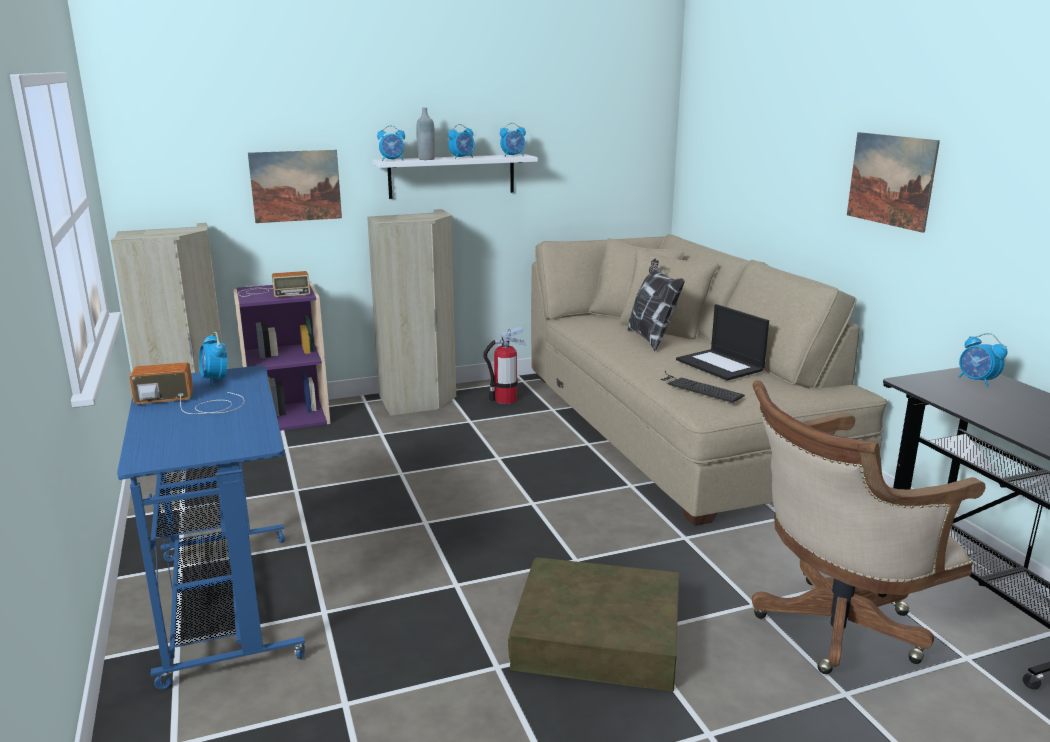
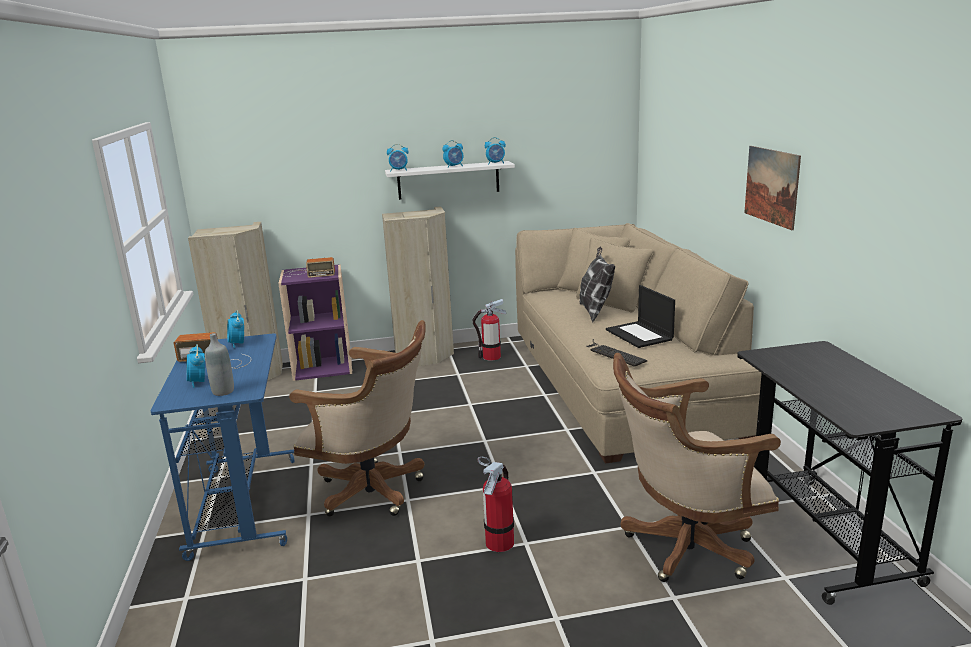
camera: 10 degrees right, 0 degrees up
picture [248,150,342,223] -> none
grey bottle [416,108,435,160] -> grey bottle moved to [205,333,234,396]
brown storage box [508,557,680,692] -> fire extinguisher [477,457,514,552]
alarm clock [958,333,1008,387] -> alarm clock moved to [187,344,205,388]
none -> office chair [289,320,426,516]

